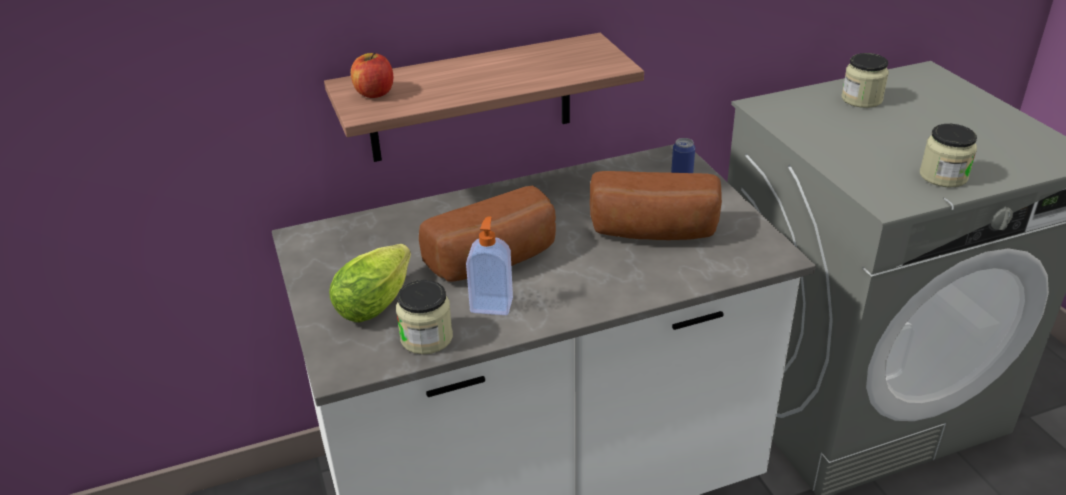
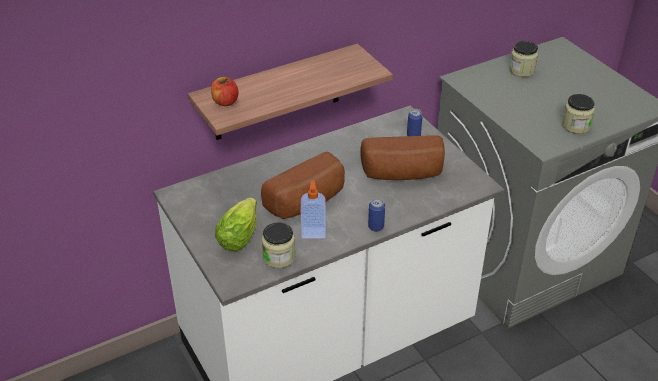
camera: 10 degrees left, 5 degrees up
none -> can [368,198,385,232]

